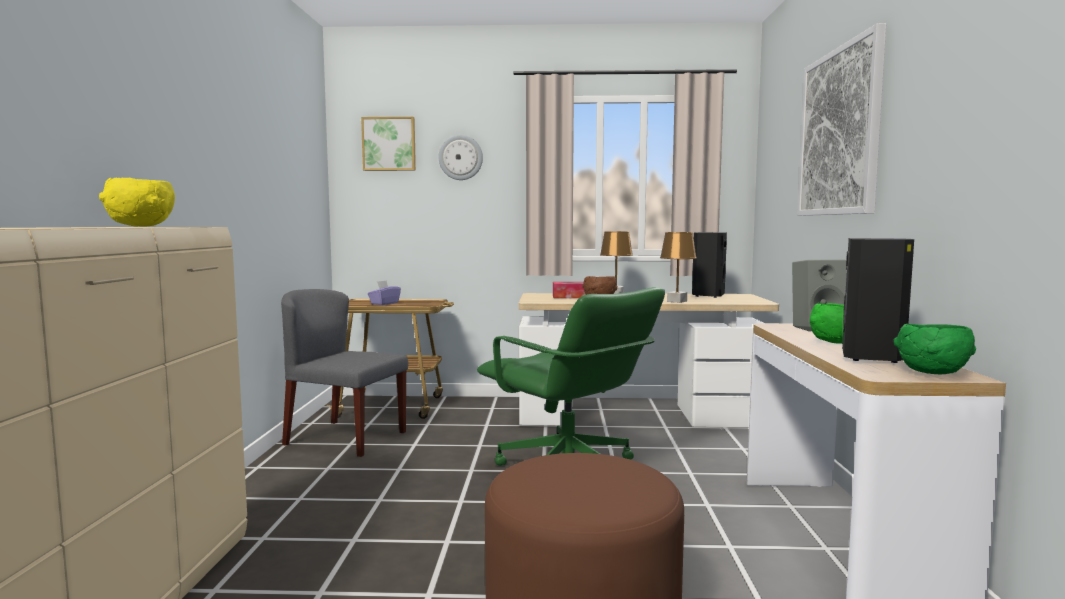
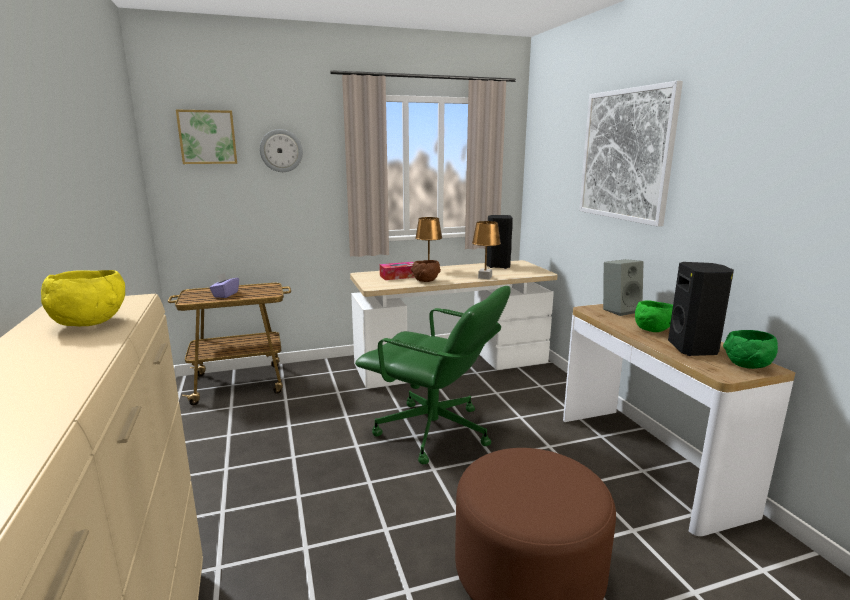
camera: 20 degrees left, 10 degrees up
grey chair [281,289,408,457] -> none

